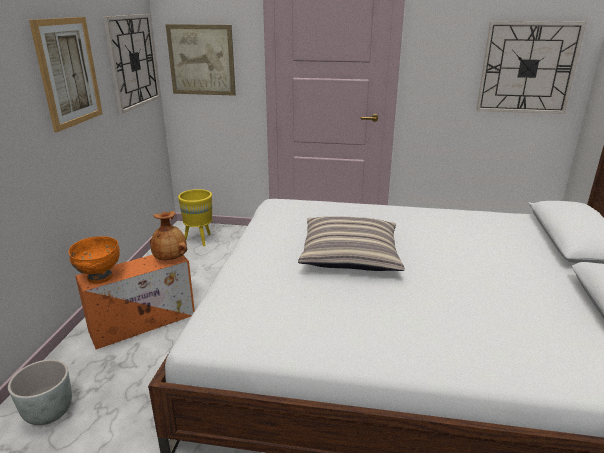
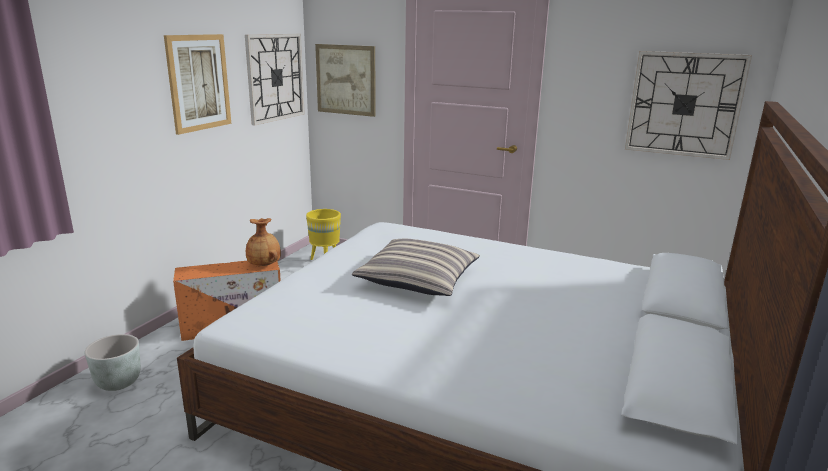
camera: 15 degrees right, 5 degrees down
orange bowl [69,236,120,284] -> none

